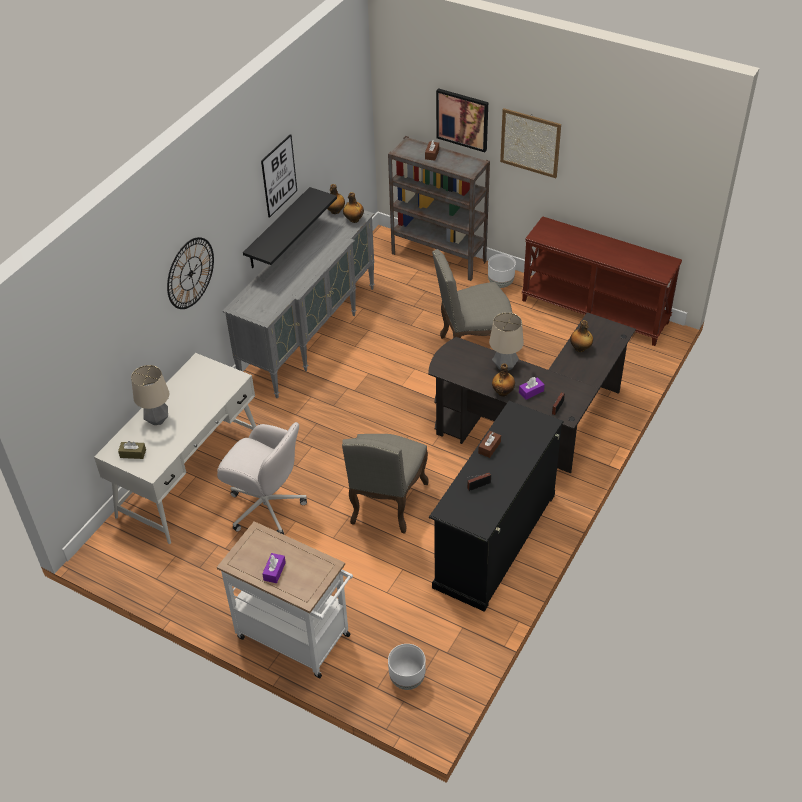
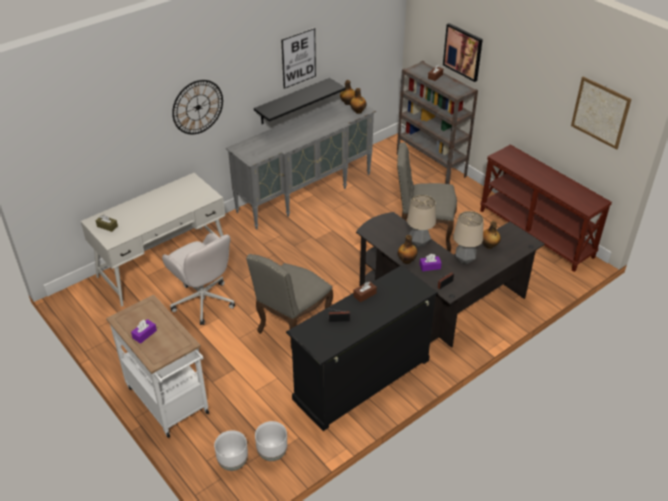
camera: 20 degrees right, 5 degrees down
table lamp [131,365,169,425] -> table lamp moved to [453,211,484,264]
white planter [488,254,516,288] -> white planter moved to [255,421,287,461]
picture [500,108,561,178] -> picture moved to [571,77,632,150]

